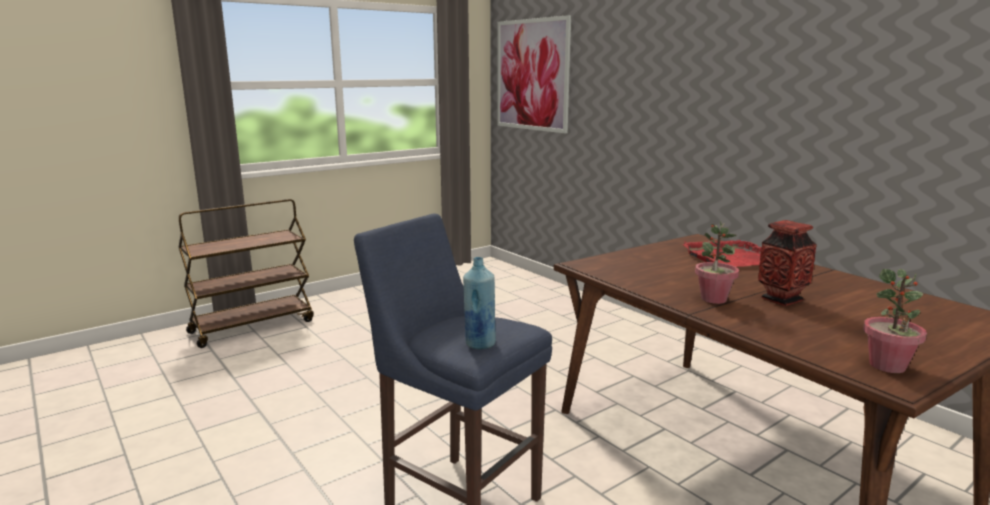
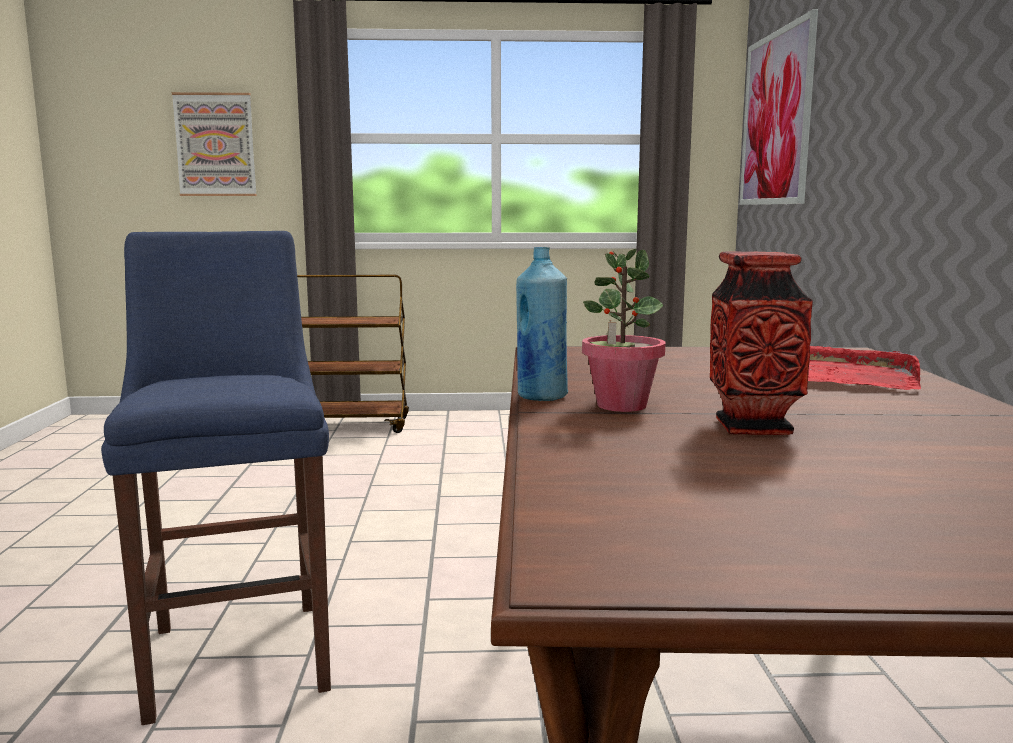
camera: 35 degrees right, 5 degrees down
blue bottle [463,257,496,349] -> blue bottle moved to [516,247,568,401]
potted plant [863,269,927,373] -> none
none -> picture [172,92,257,196]

